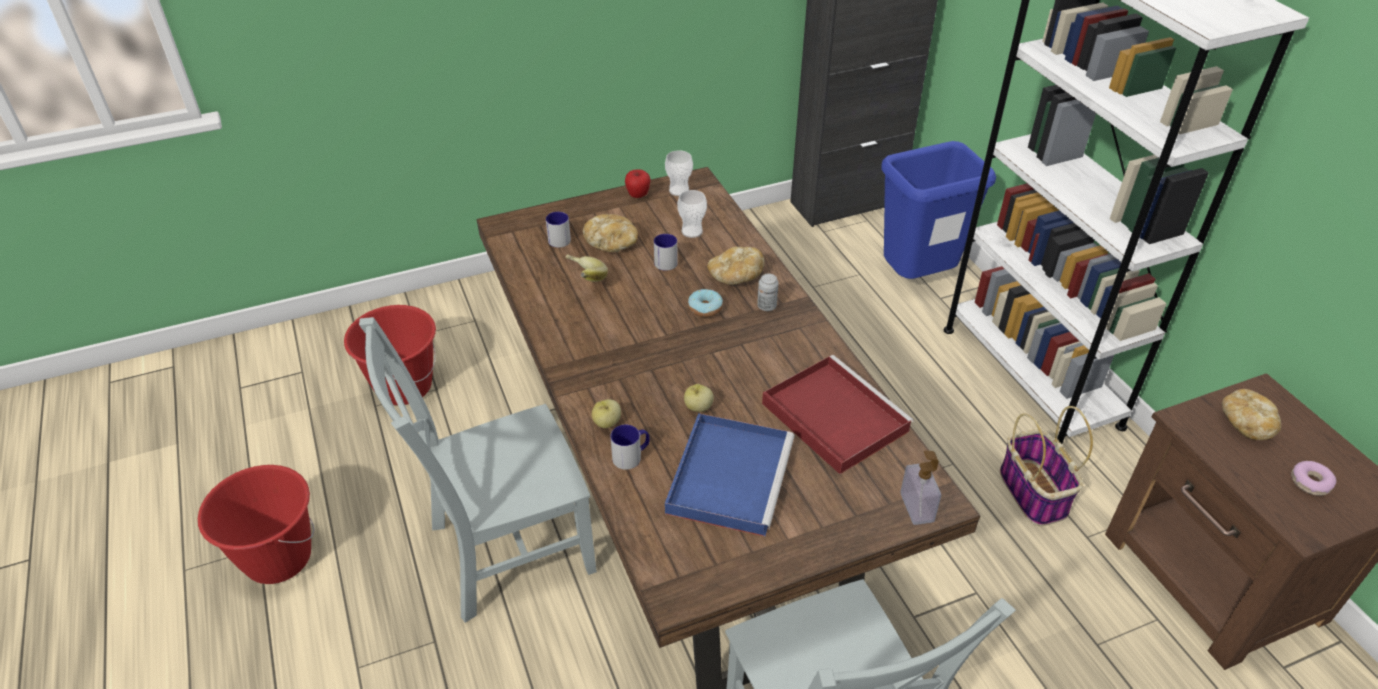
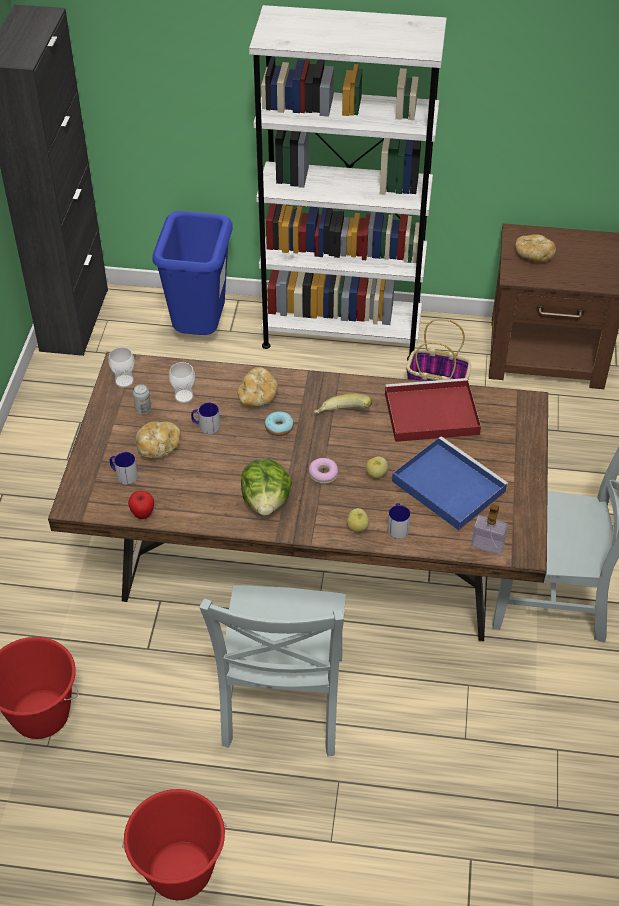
camera: 60 degrees left, 5 degrees up
banana [565,254,608,282] -> banana moved to [314,394,372,414]
apple [625,169,651,198] -> apple moved to [128,491,154,519]
can [757,274,779,311] -> can moved to [133,384,151,414]
soap dispenser [900,450,941,525] -> soap dispenser moved to [471,504,508,554]
donut [1291,461,1336,496] -> donut moved to [309,458,338,484]
none -> lettuce [241,459,292,516]

